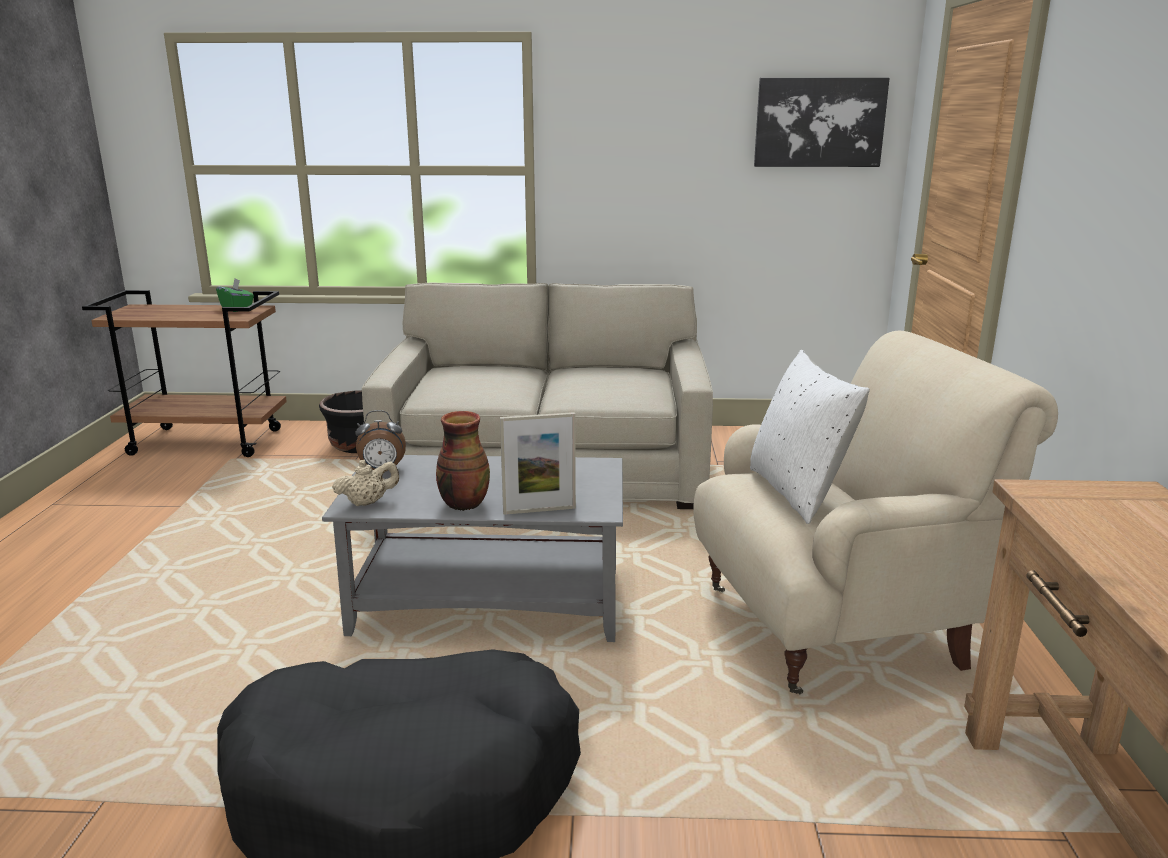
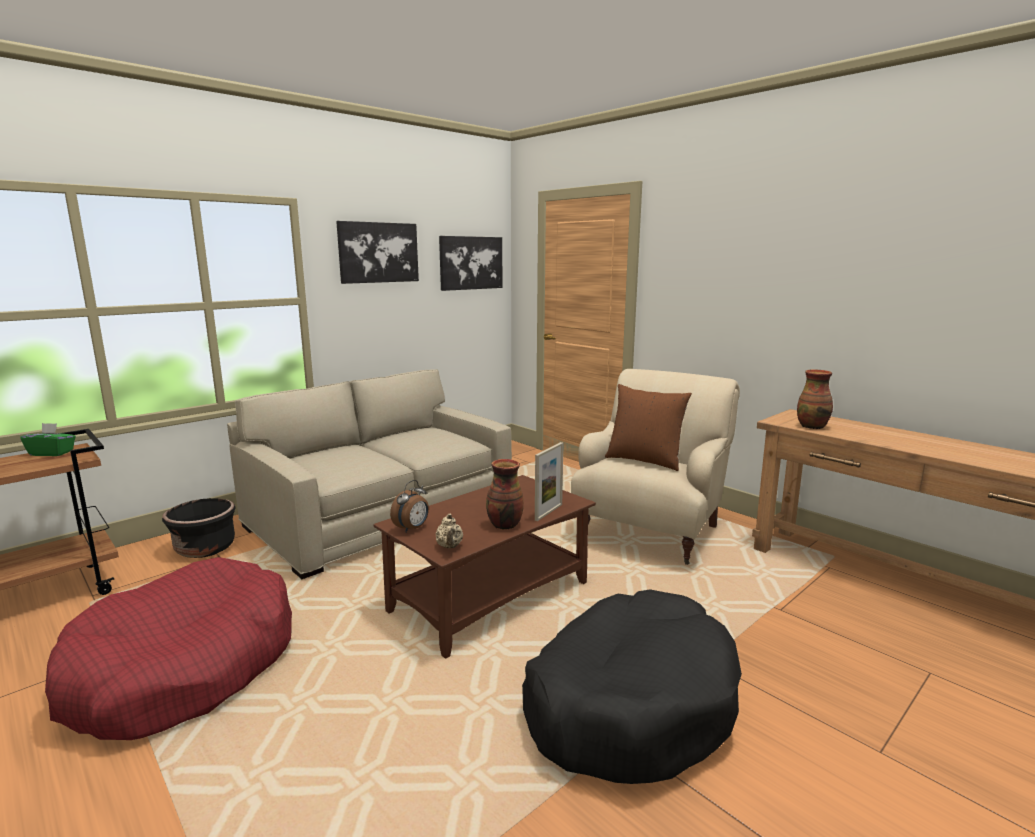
camera: 45 degrees left, 5 degrees down
grey coffee table [322,455,623,642] -> brown coffee table [373,475,596,659]
beige teapot [332,460,399,506] -> beige teapot turned 150 degrees clockwise [435,513,463,548]
white pillow [750,350,870,524] -> brown pillow [605,384,692,471]
none -> red dog bed [45,557,292,740]
none -> picture [336,221,419,284]
none -> vase [797,369,833,429]

